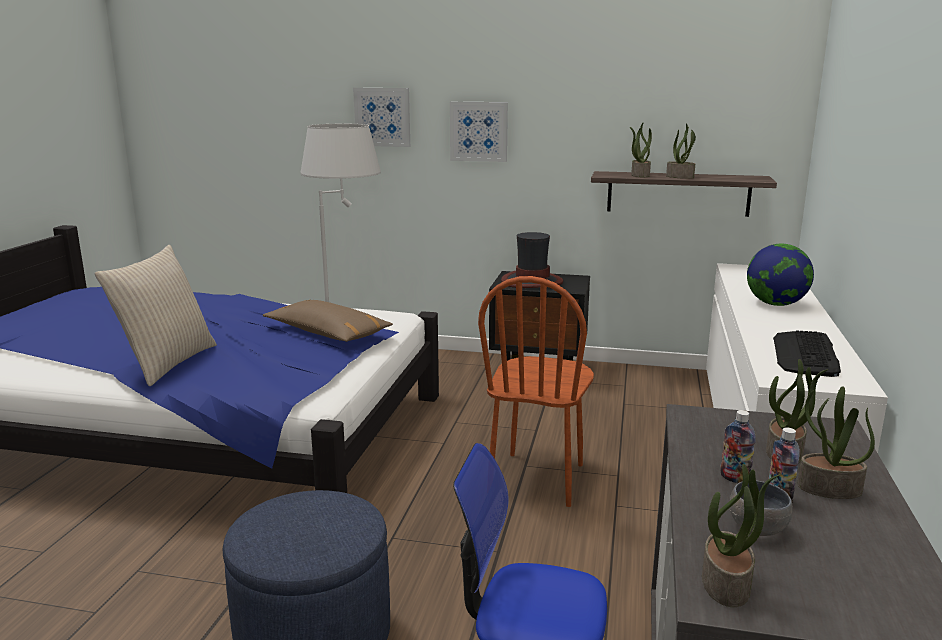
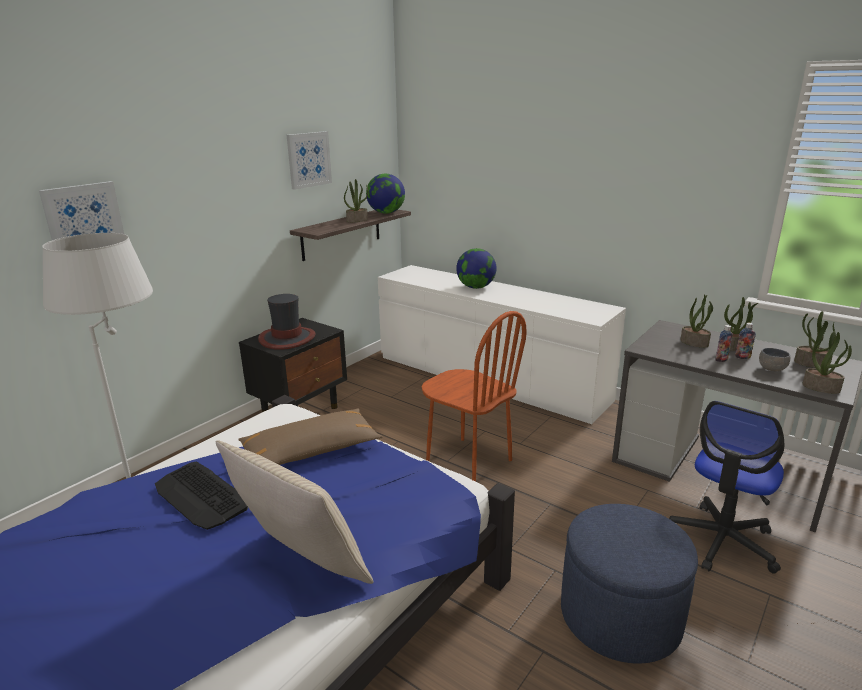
camera: 65 degrees left, 5 degrees up
picture [450,102,508,162] -> picture moved to [287,131,332,190]
potted plant [630,123,652,177] -> potted plant moved to [794,311,836,368]
keyboard [773,331,841,377] -> keyboard moved to [155,462,248,530]
none -> globe [366,174,405,214]

